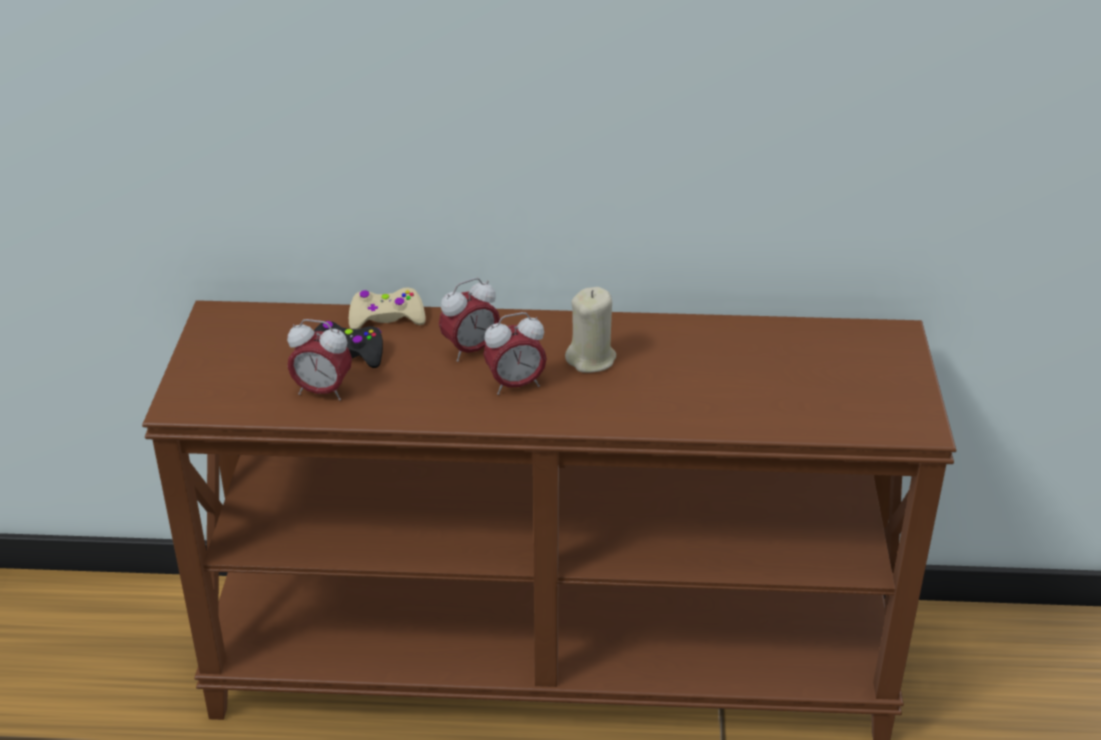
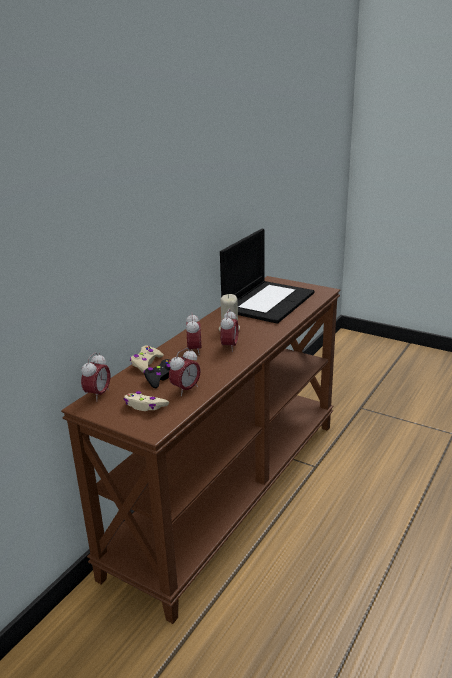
camera: 60 degrees left, 10 degrees down
none -> alarm clock [81,352,110,401]
none -> beige game controller [124,391,169,411]
none -> laptop [220,229,314,324]

